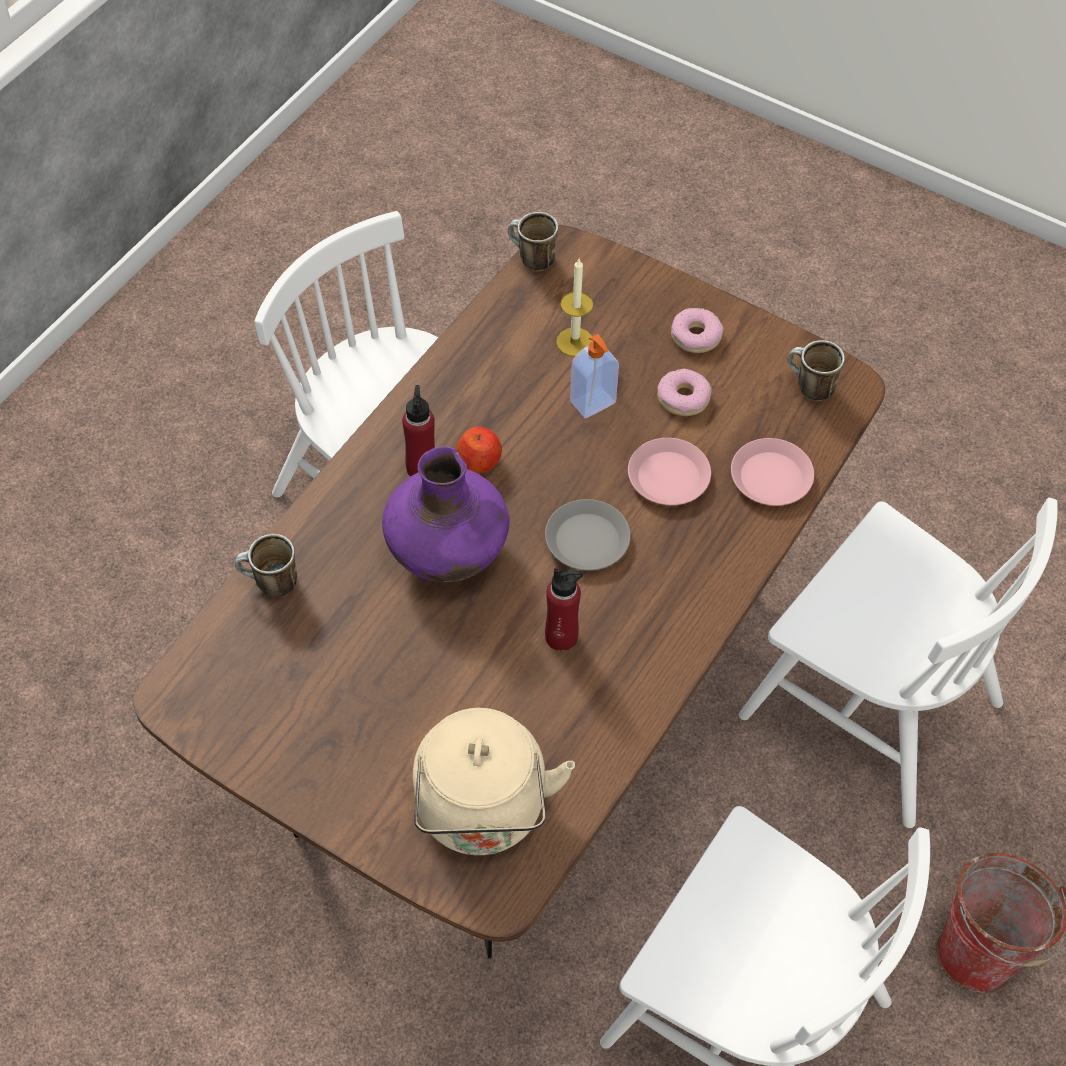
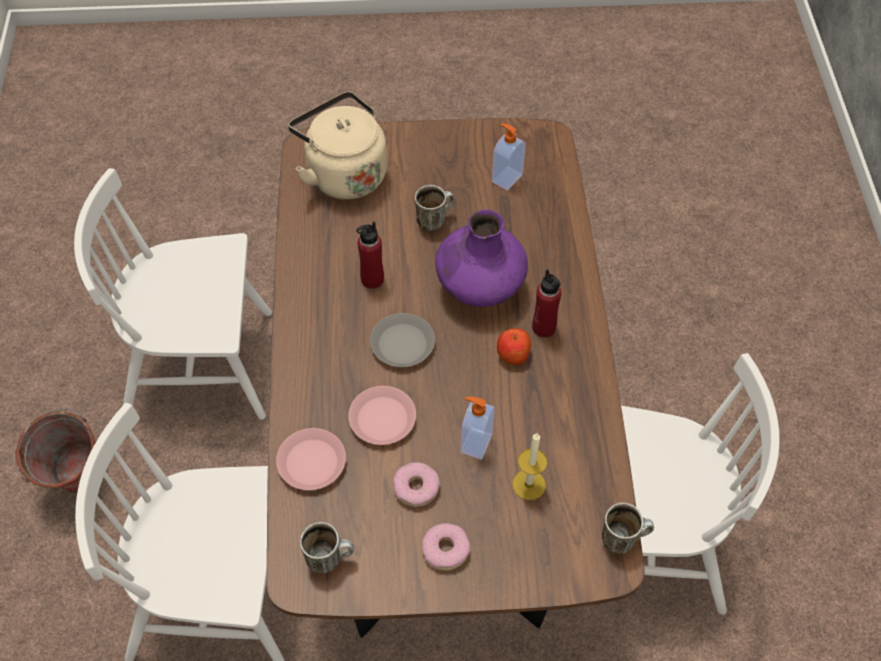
camera: 145 degrees right, 0 degrees up
mug [235,534,297,597] -> mug moved to [415,185,454,231]
none -> soap dispenser [492,124,526,190]

